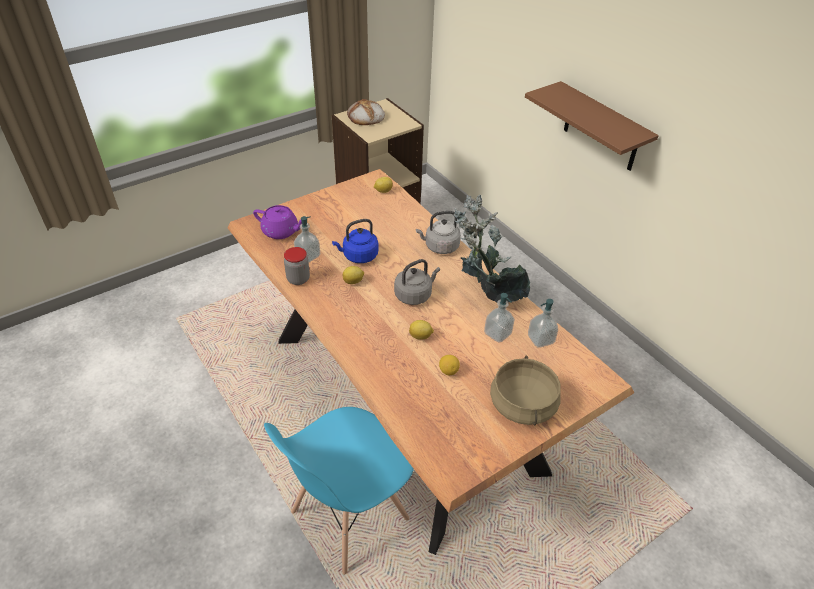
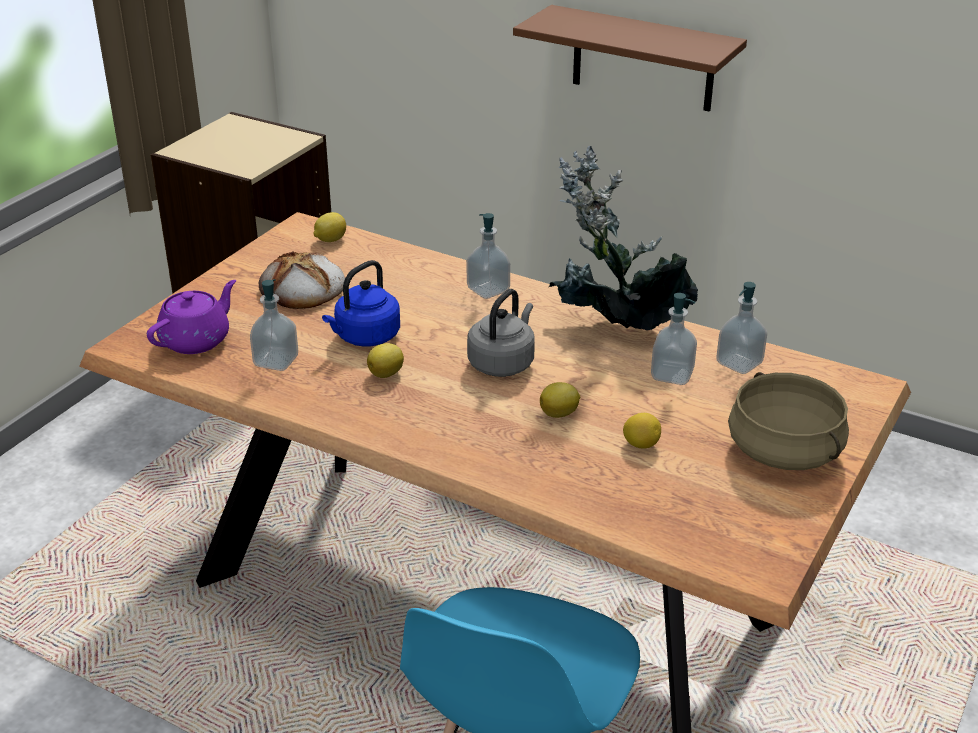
camera: 25 degrees left, 10 degrees down
purple teapot [253,205,302,239] -> purple teapot turned 45 degrees counterclockwise [147,280,236,354]
jar [284,247,310,285] -> none
bread [347,99,385,125] -> bread moved to [259,251,345,309]
grey kettle [416,211,461,254] -> soap dispenser [466,213,510,299]

